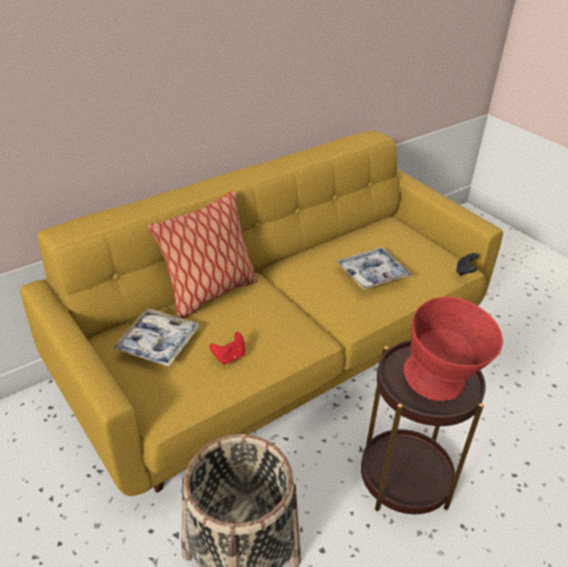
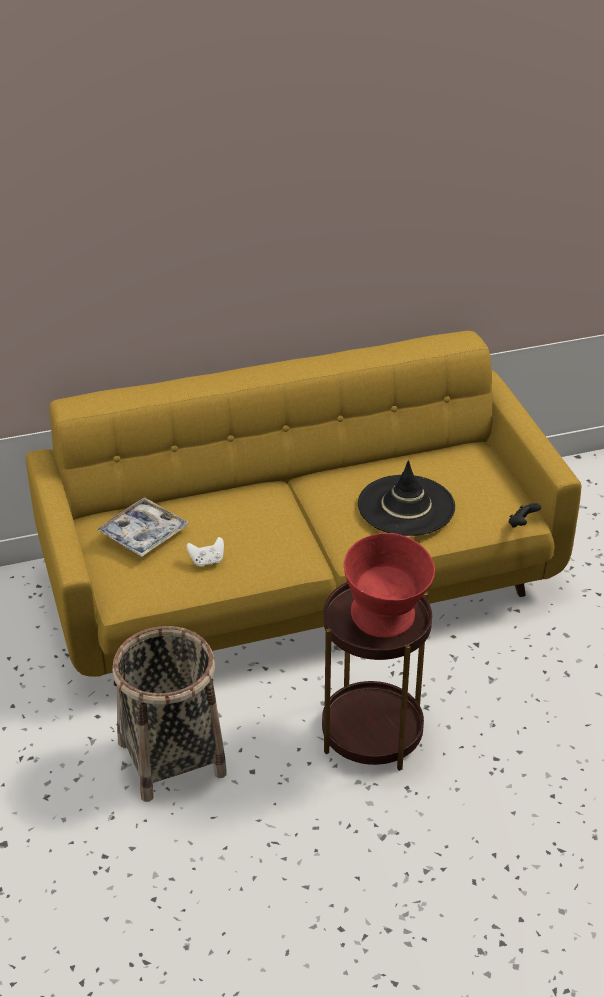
camera: 20 degrees right, 0 degrees up
pillow [148,191,258,319] -> none
red game controller [210,332,245,364] -> white game controller [186,537,224,567]
tray [336,247,412,290] -> black hat [358,460,455,536]

